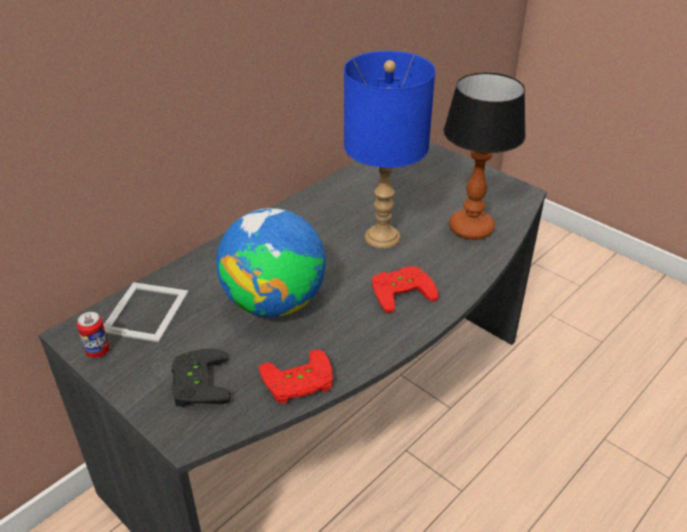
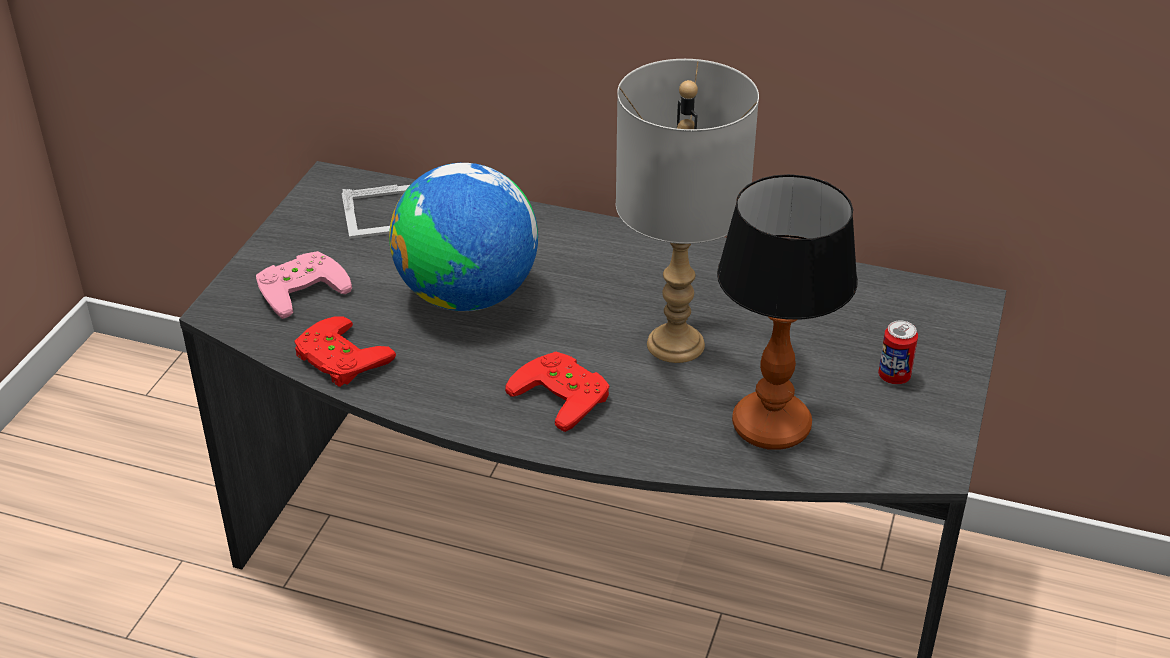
camera: 65 degrees right, 0 degrees up
can [77,312,110,358] -> can moved to [878,321,918,384]
black game controller [171,349,231,407] -> pink game controller [256,251,352,319]
blue table lamp [344,51,435,248] -> grey table lamp [616,59,759,363]

